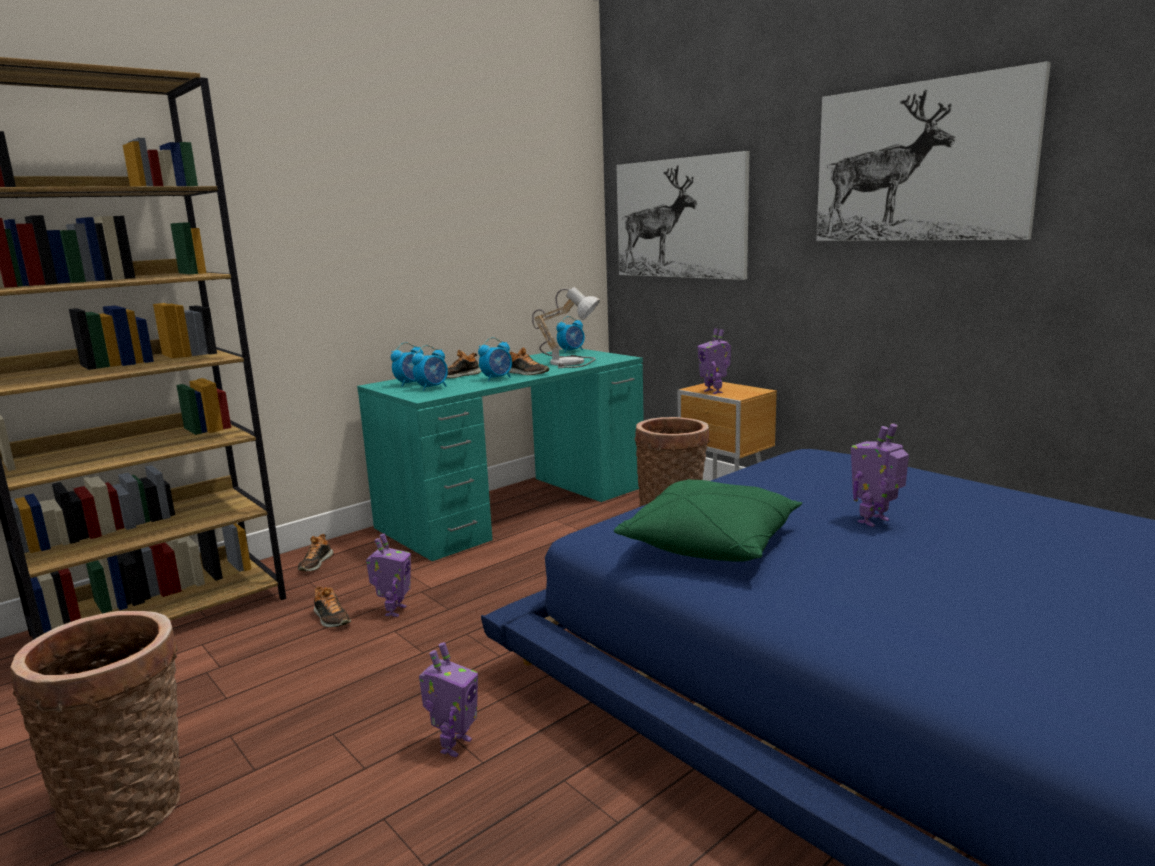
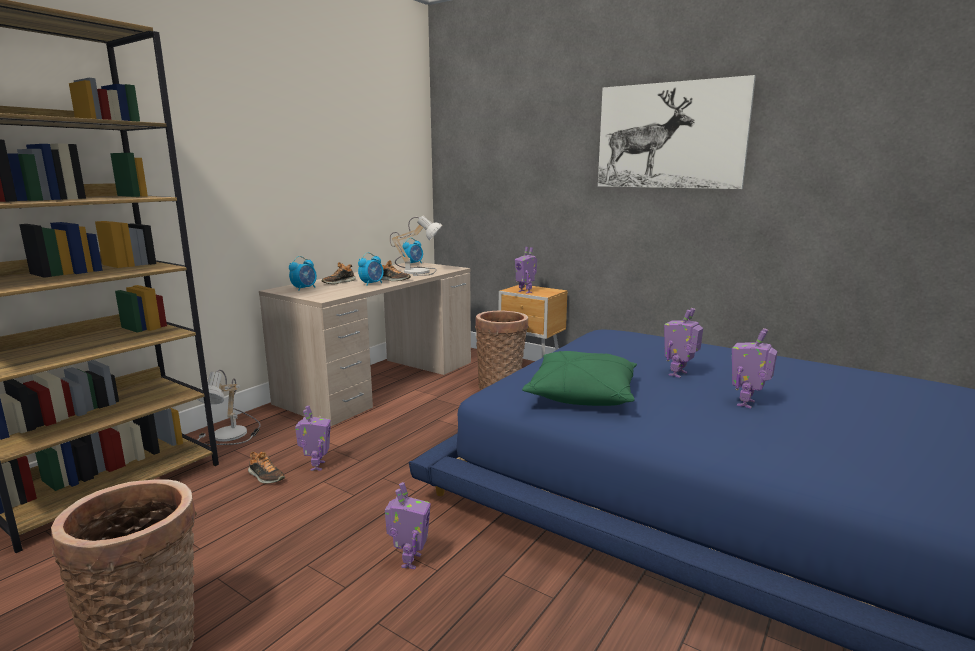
camera: 15 degrees left, 0 degrees up
shoe [298,534,333,571] -> table lamp [197,370,261,445]
turquoise desk [357,348,644,561] -> beige desk [259,262,471,426]
alarm clock [412,345,448,391] -> none
picture [616,151,750,280] -> none
none -> toy robot [732,328,778,408]

